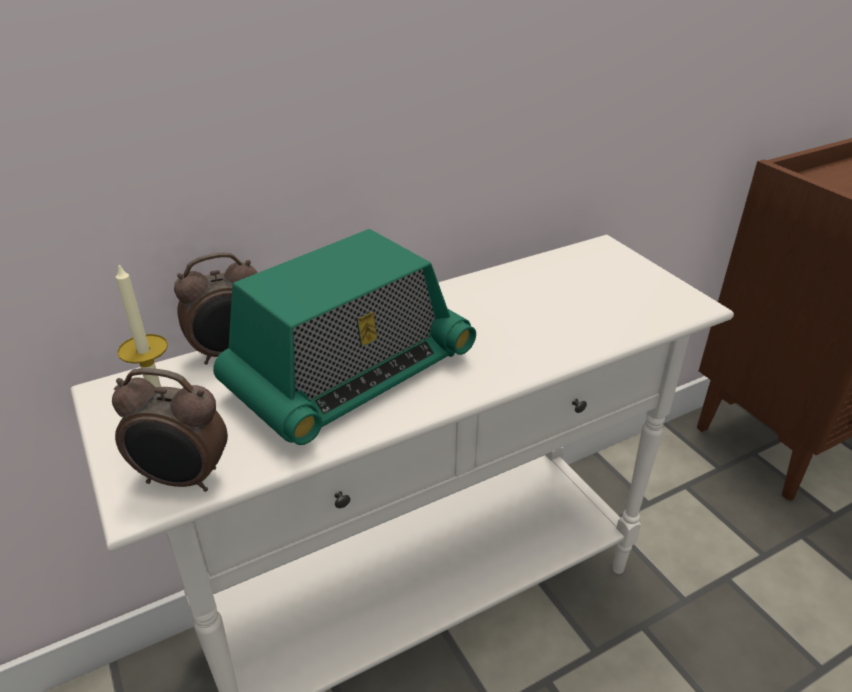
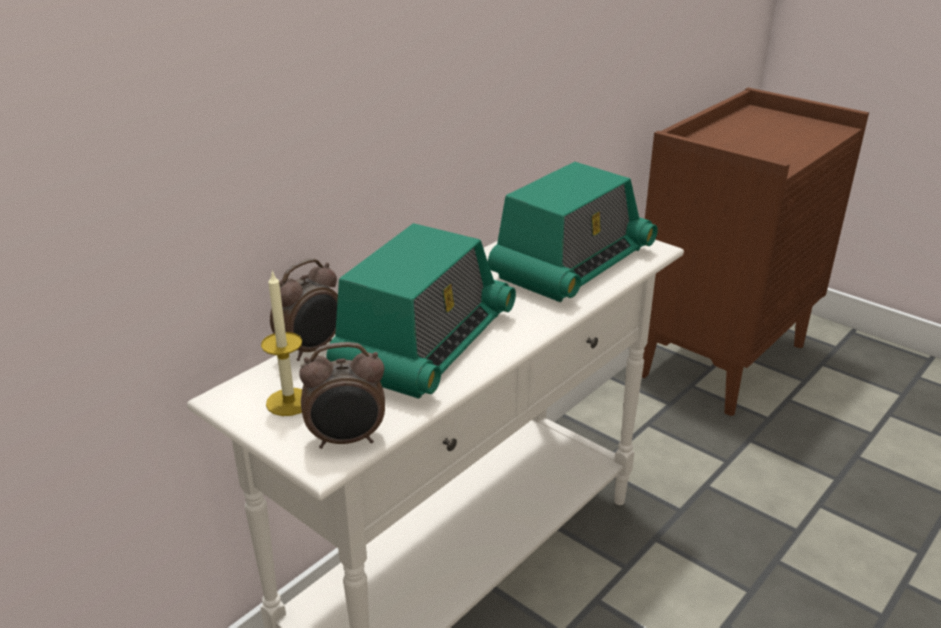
camera: 20 degrees left, 5 degrees down
none -> radio [488,162,658,302]

